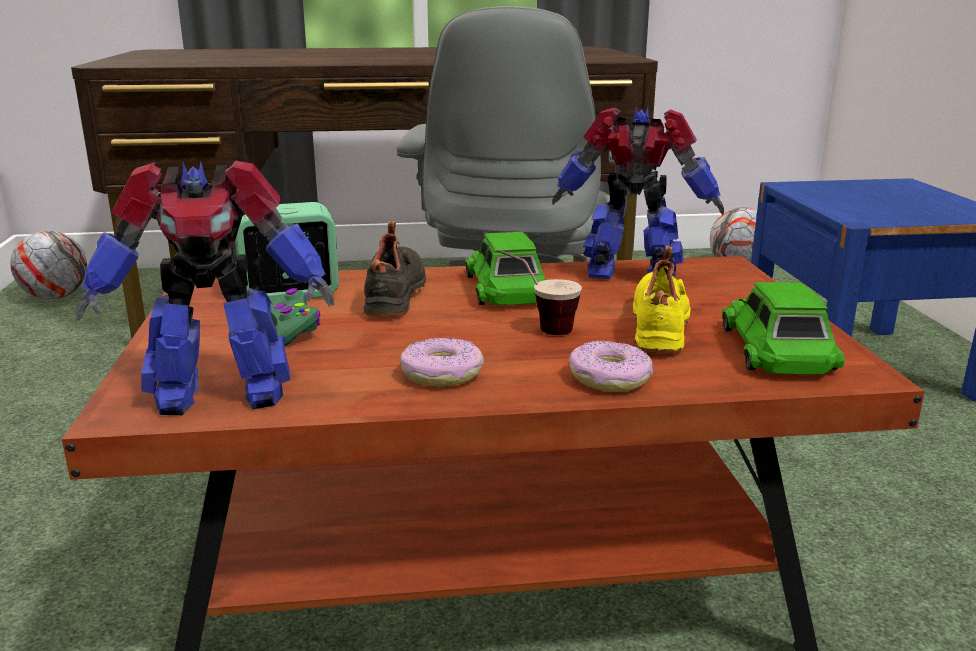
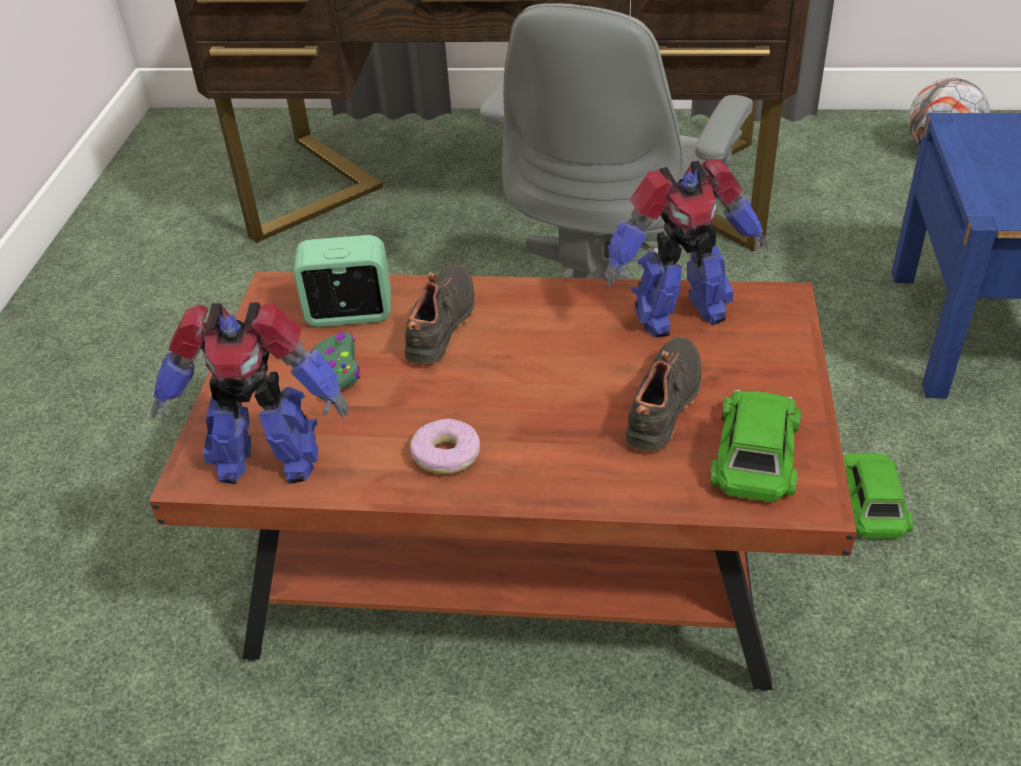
camera: 15 degrees right, 20 degrees up
football [11,231,87,299] -> none
green toy car [465,232,548,305] -> green toy car moved to [843,453,914,539]
cup [497,249,582,335] -> none
toy robot [552,107,724,279] -> toy robot turned 135 degrees clockwise [604,159,768,337]
donut [569,340,653,392] -> none
yellow shoe [633,246,691,353] -> black shoe [625,337,701,452]

